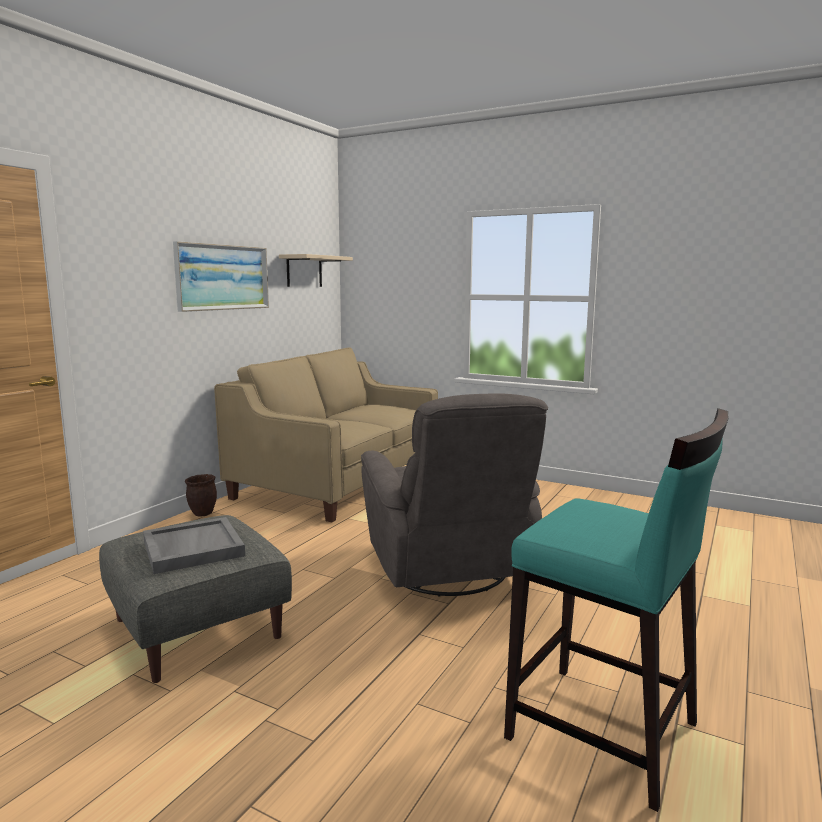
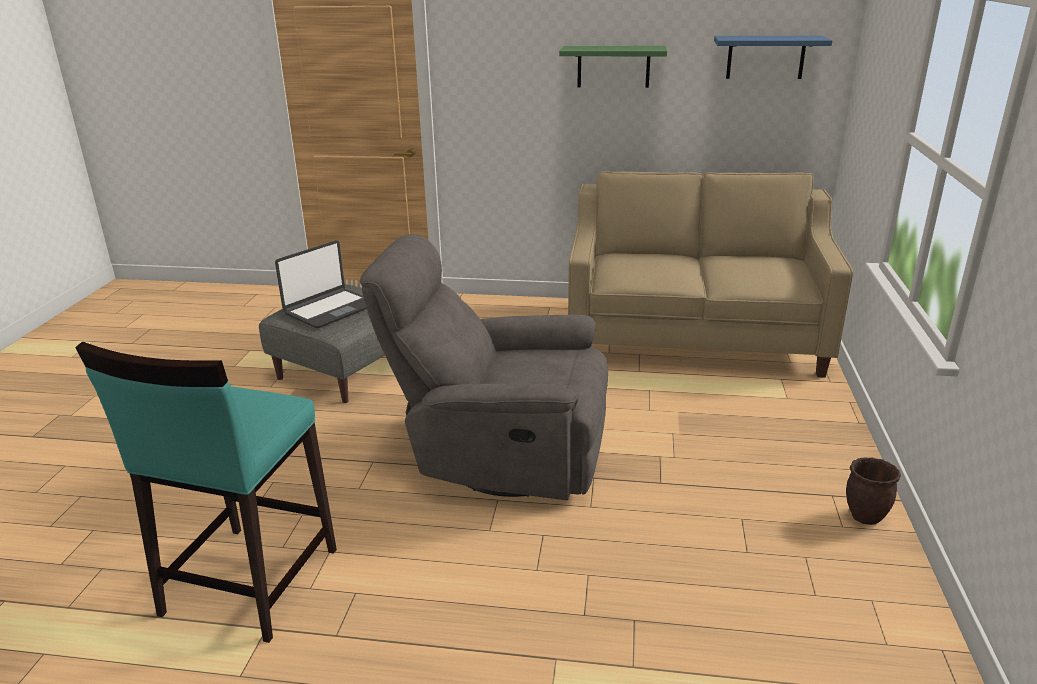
camera: 70 degrees right, 15 degrees up
grey tray [143,517,245,574] -> laptop [275,240,367,328]
picture [173,241,269,312] -> green shelf [559,46,667,88]
brown planter [185,474,217,517] -> brown planter moved to [846,458,901,525]
beige shelf [279,254,353,287] -> blue shelf [714,36,832,79]
grey armchair [361,393,548,597] -> grey armchair turned 45 degrees clockwise [360,234,608,500]

